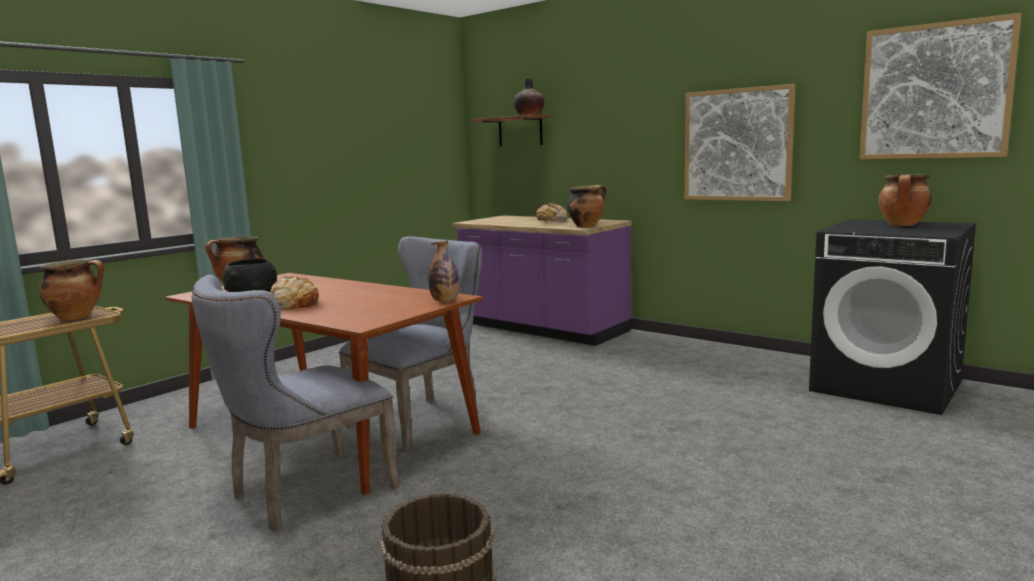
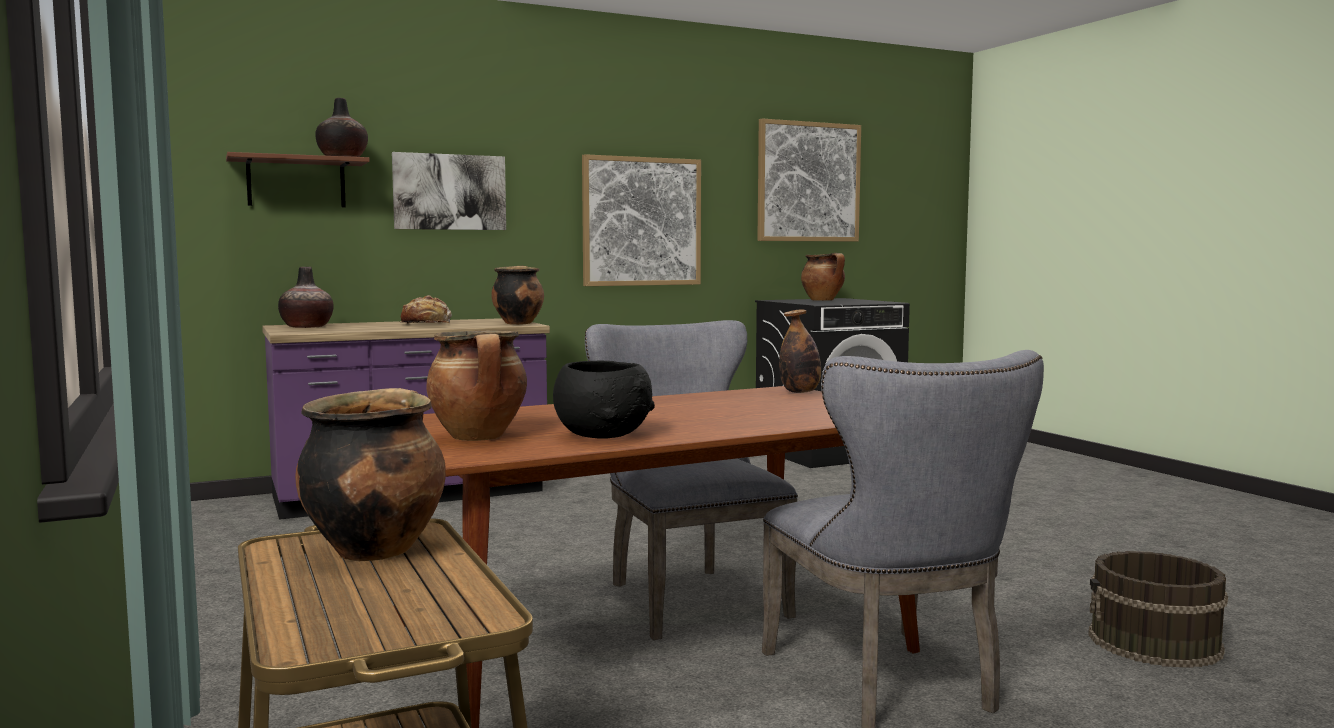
camera: 65 degrees left, 5 degrees down
bread [270,275,319,309] -> none
none -> vase [278,267,334,328]
none -> picture [392,152,506,230]

